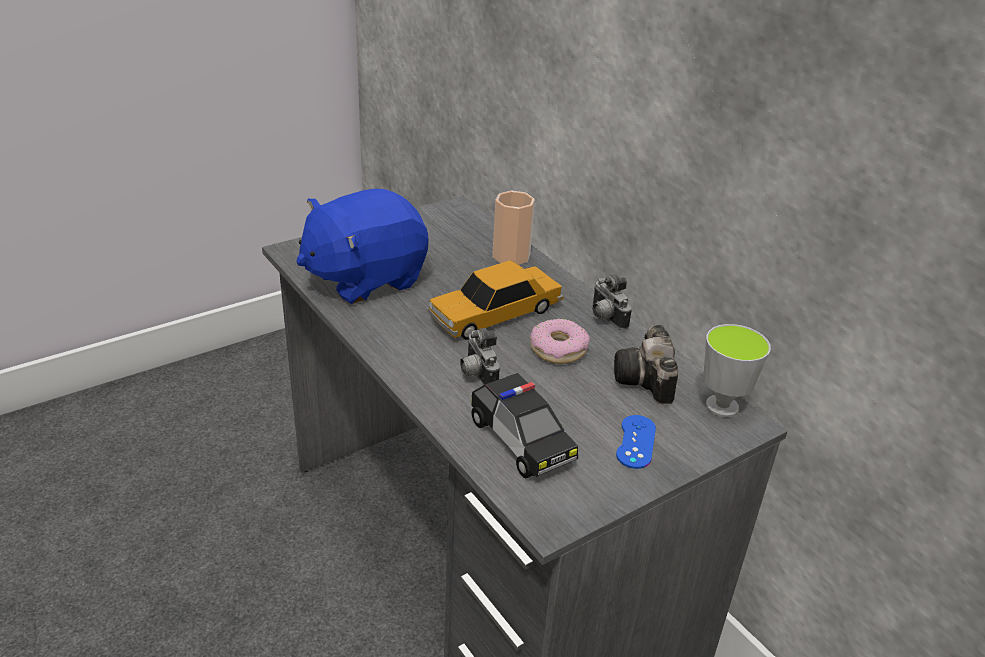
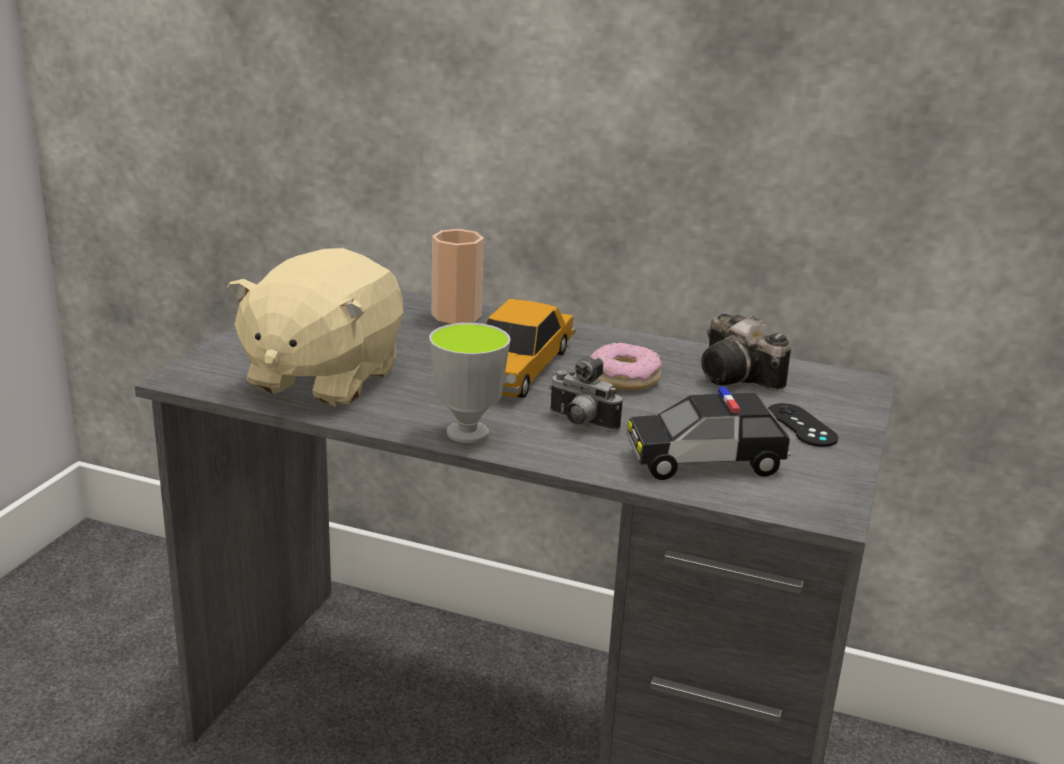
camera: 35 degrees left, 10 degrees down
blue plush toy [296,189,428,304] -> beige plush toy [228,248,404,407]
toy car [471,373,578,478] -> toy car turned 150 degrees clockwise [626,387,791,480]
camera [592,274,632,330] -> none
blue game controller [616,415,656,469] -> black game controller [768,403,839,447]
cup [703,324,771,417] -> cup moved to [429,323,510,443]

